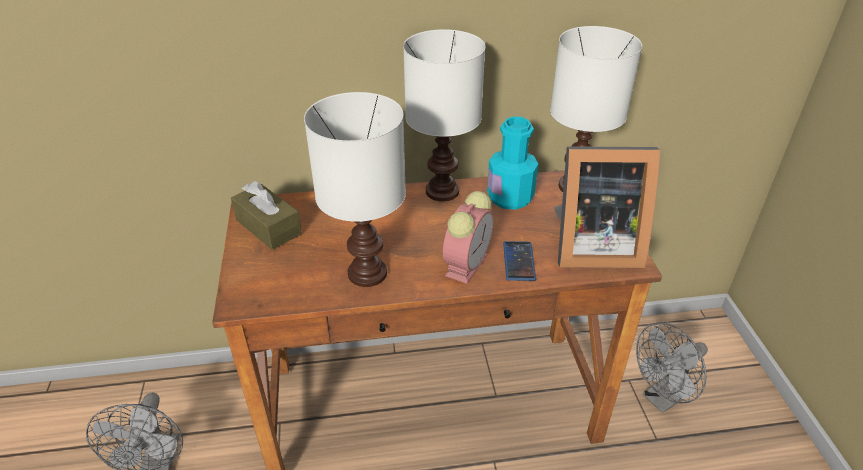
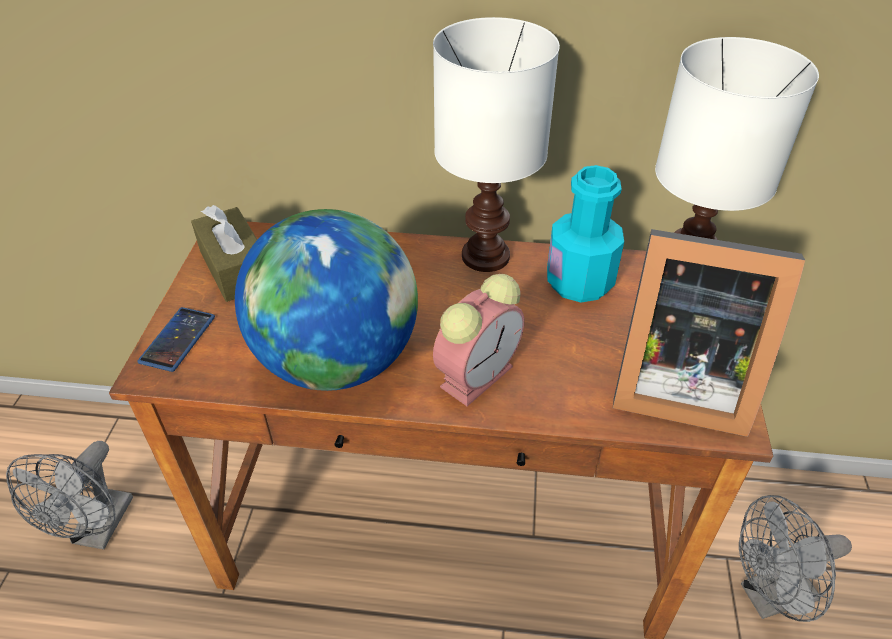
camera: 15 degrees right, 5 degrees up
white table lamp [304,92,406,287] -> globe [235,209,418,391]
phone [503,241,536,281] -> phone moved to [137,307,215,372]

